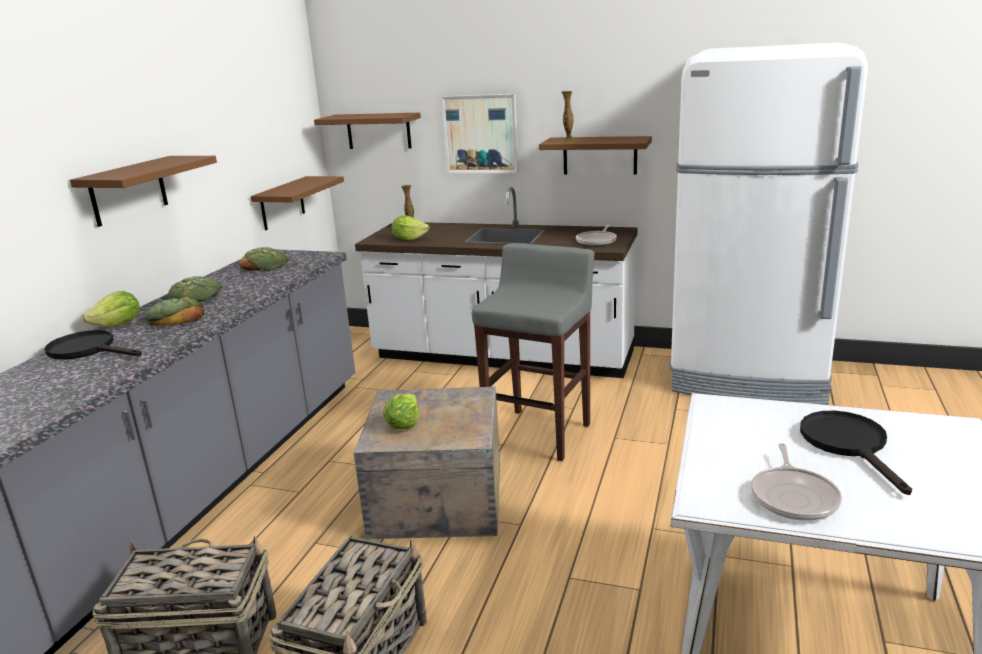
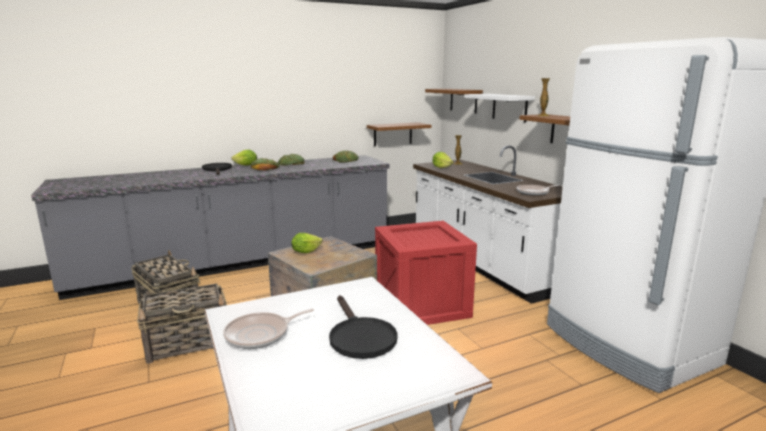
camera: 45 degrees right, 5 degrees down
brown shelf [70,156,217,227] -> none
picture [441,94,519,173] -> white shelf [465,94,535,123]
grey stool [472,243,595,461] -> crate [375,221,477,325]
black frying pan [800,411,912,495] -> black frying pan turned 120 degrees clockwise [329,295,398,359]

